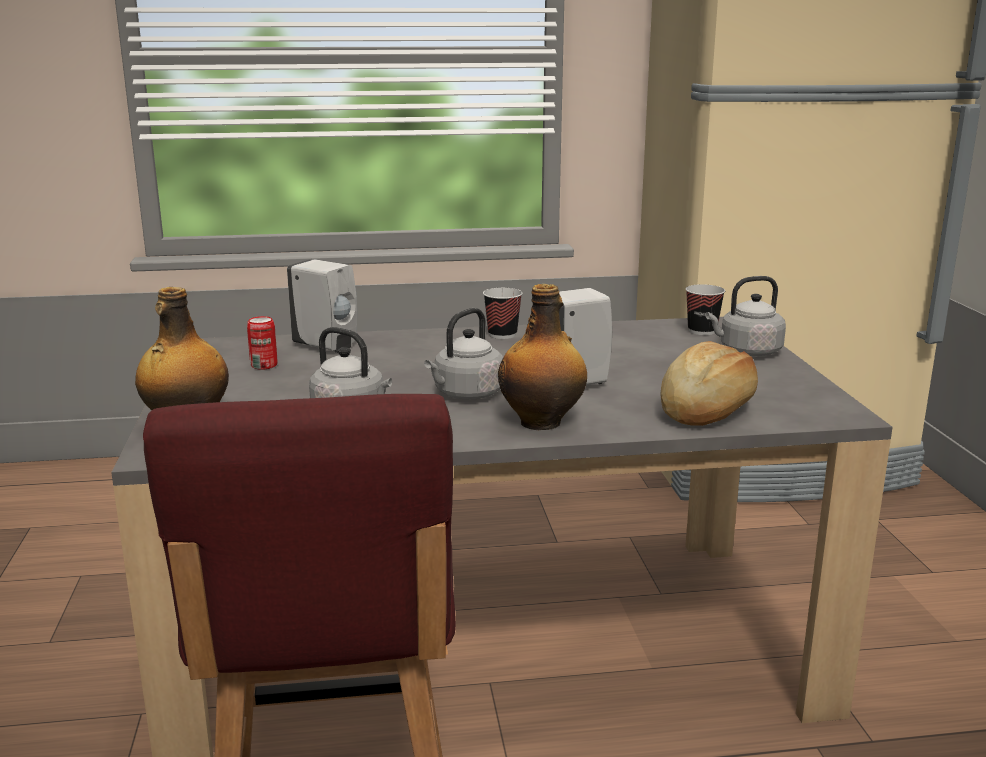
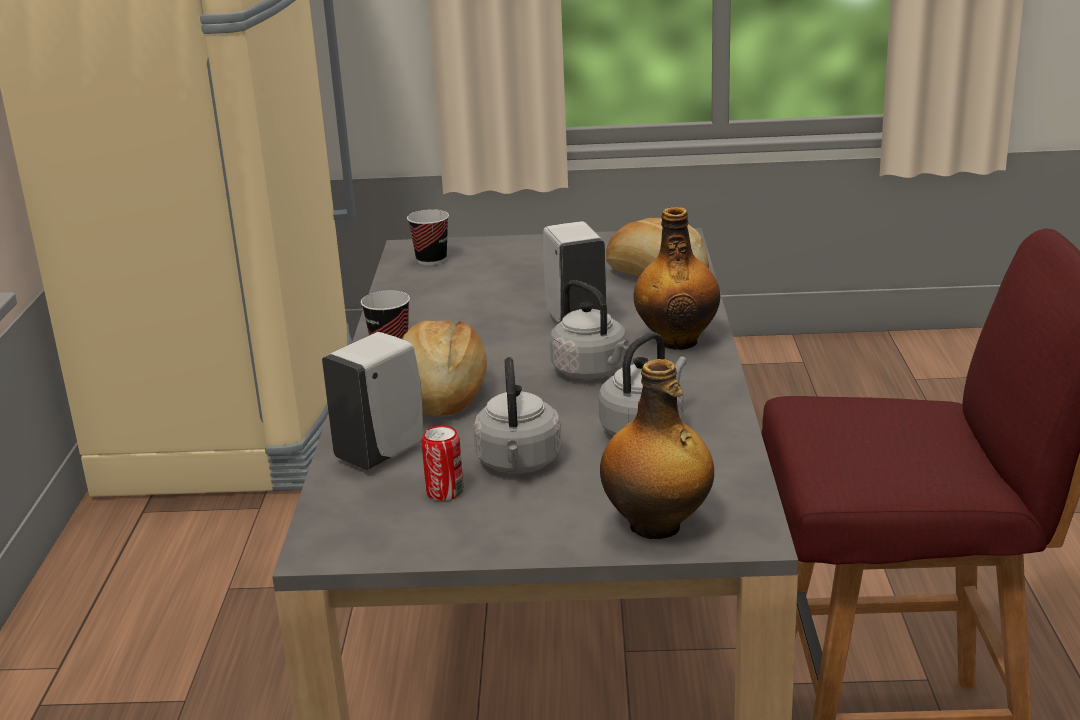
camera: 80 degrees left, 5 degrees up
grey kettle [706,276,786,356] -> grey kettle moved to [473,357,562,473]
none -> bread [402,320,487,416]

